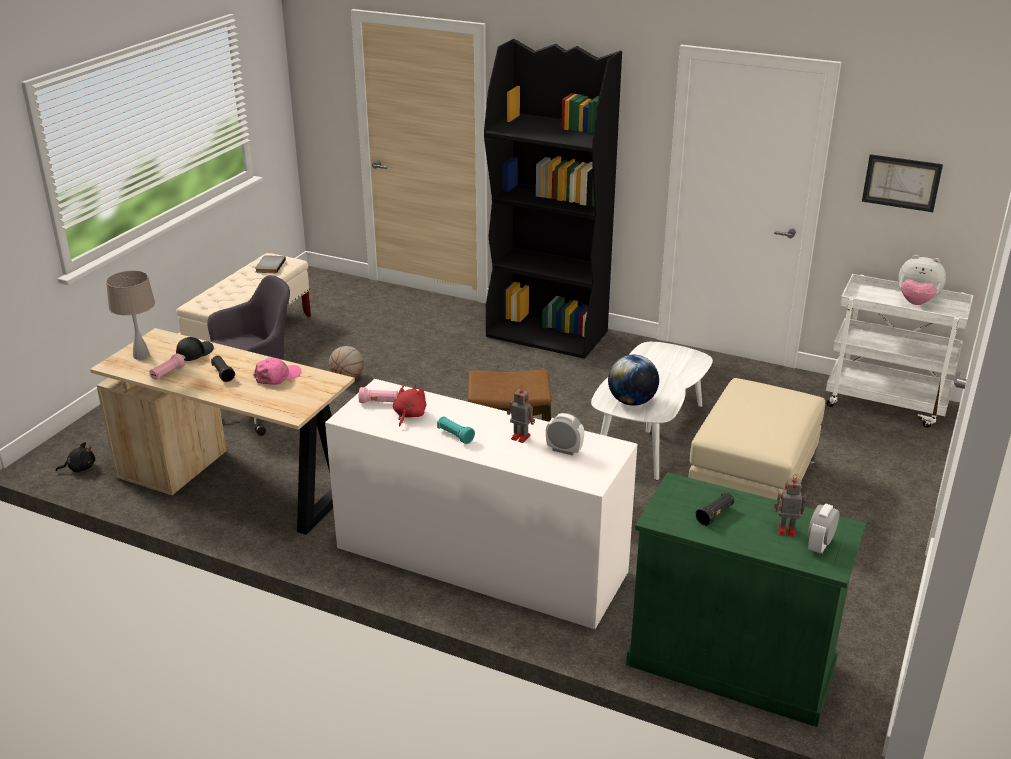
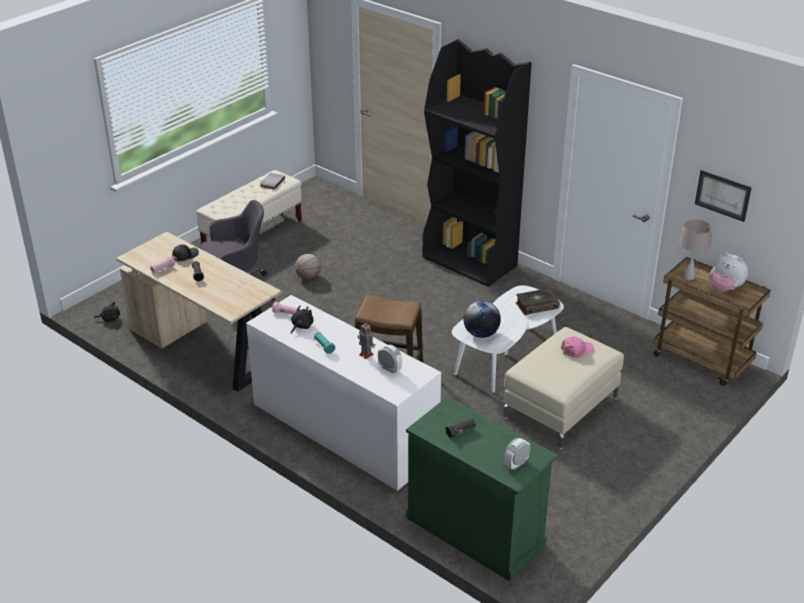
camera: 15 degrees right, 5 degrees up
beige table lamp [106,270,155,360] -> beige table lamp moved to [679,219,713,280]
pink cap [253,357,301,385] -> pink cap moved to [561,336,594,357]
red plush toy [393,384,426,427] -> black plush toy [291,305,314,334]
toy robot [774,474,806,537] -> none
white cart [826,274,974,428] -> brown cart [653,257,771,386]
none -> book [516,288,560,315]

